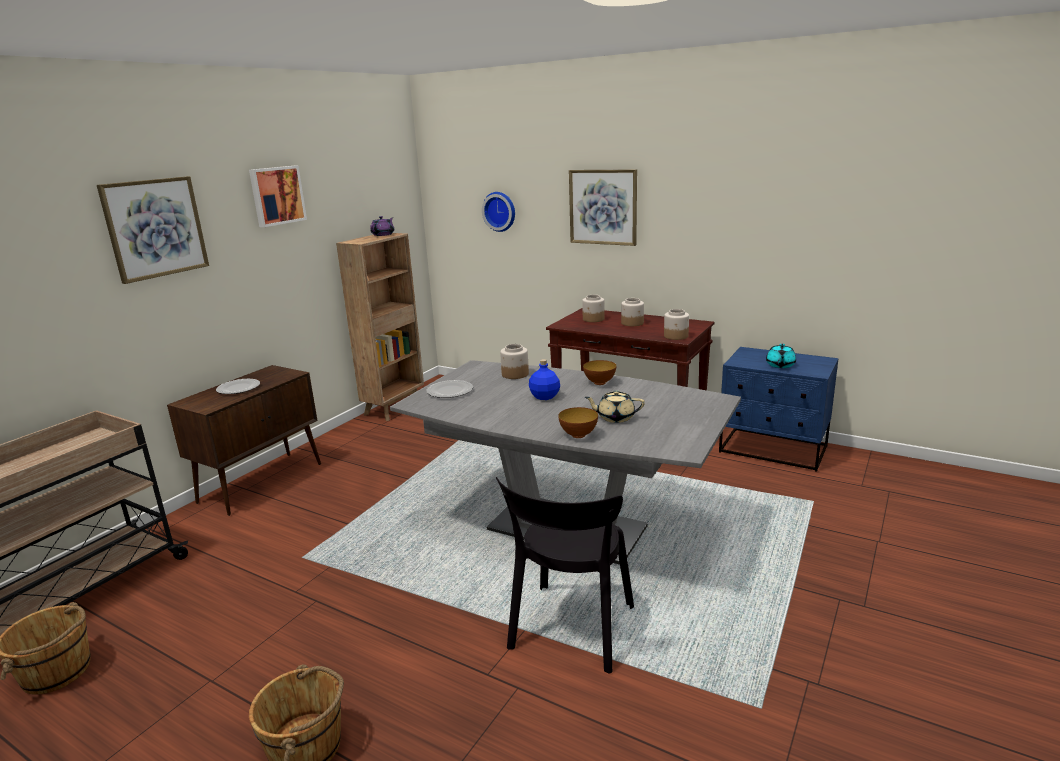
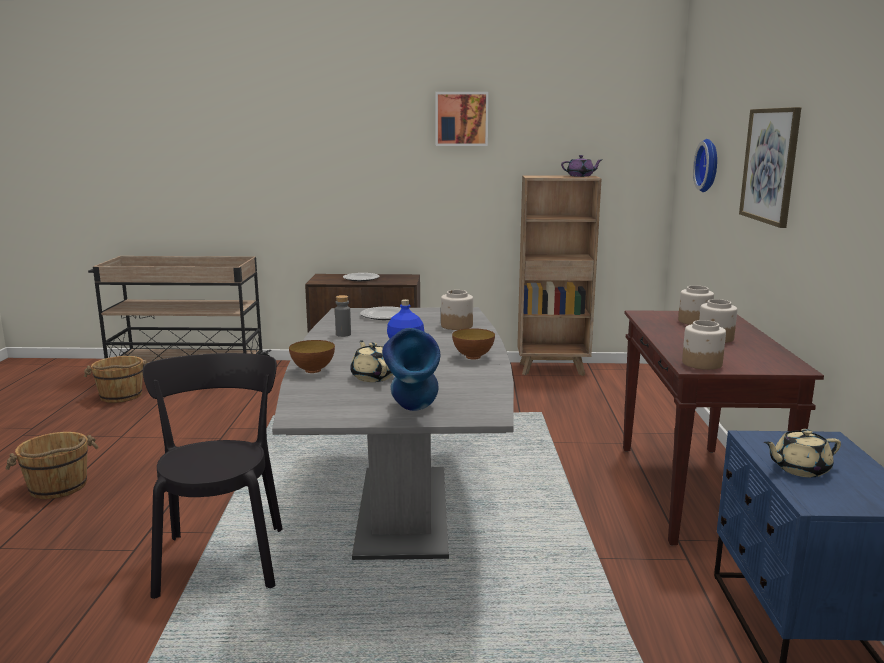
camera: 60 degrees right, 5 degrees down
picture [97,176,209,284] -> none
black chair [496,477,634,674] -> black chair turned 90 degrees clockwise [143,353,282,599]
turquoise teapot [766,344,796,368] -> beige teapot [764,429,841,477]
none -> grey bottle [335,295,351,337]
none -> blue vase [382,328,440,411]

